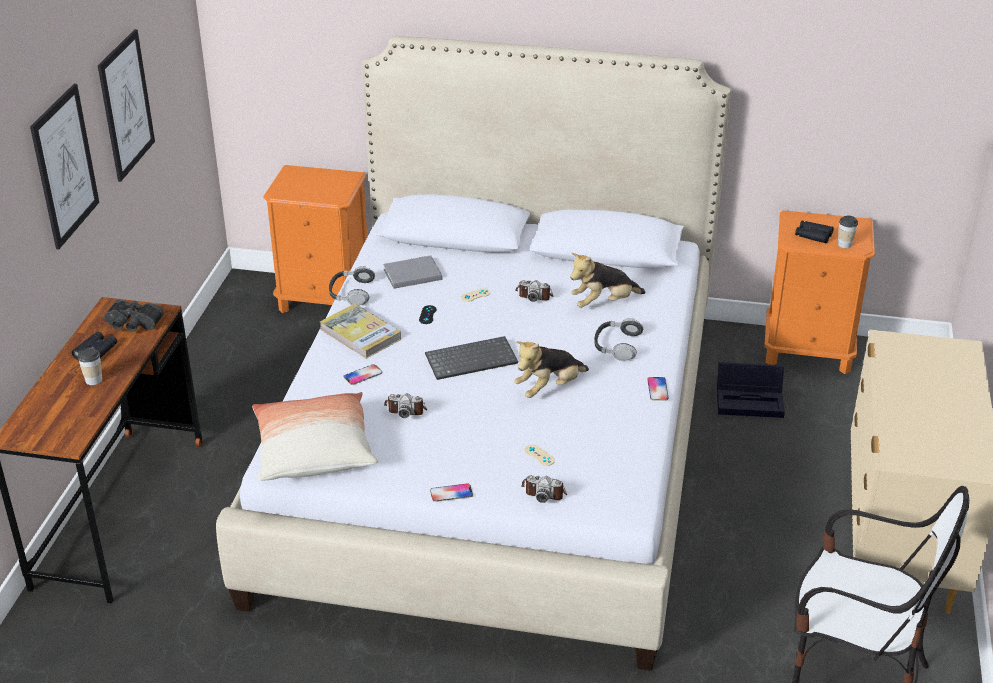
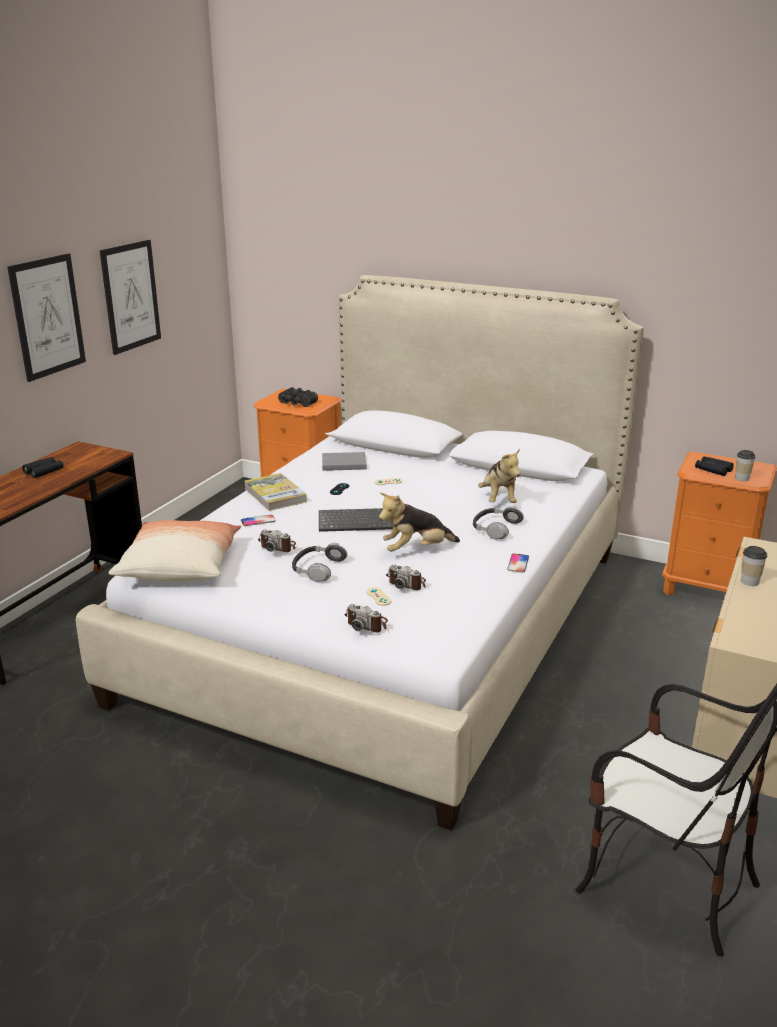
camera: 15 degrees right, 10 degrees down
cup [78,347,102,385] -> cup moved to [741,546,767,586]
black binoculars [104,300,164,332] -> black binoculars moved to [278,387,318,407]
headphones [329,266,375,306] -> headphones moved to [292,543,347,583]
phone [430,484,473,502] -> none
camera [515,280,553,302] -> camera moved to [386,564,426,590]
plush toy [570,253,646,308] -> plush toy turned 90 degrees counterclockwise [478,448,520,503]
black storage box [717,362,785,418] -> none

